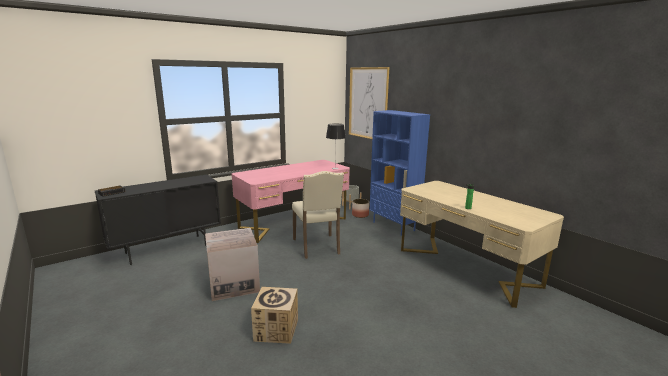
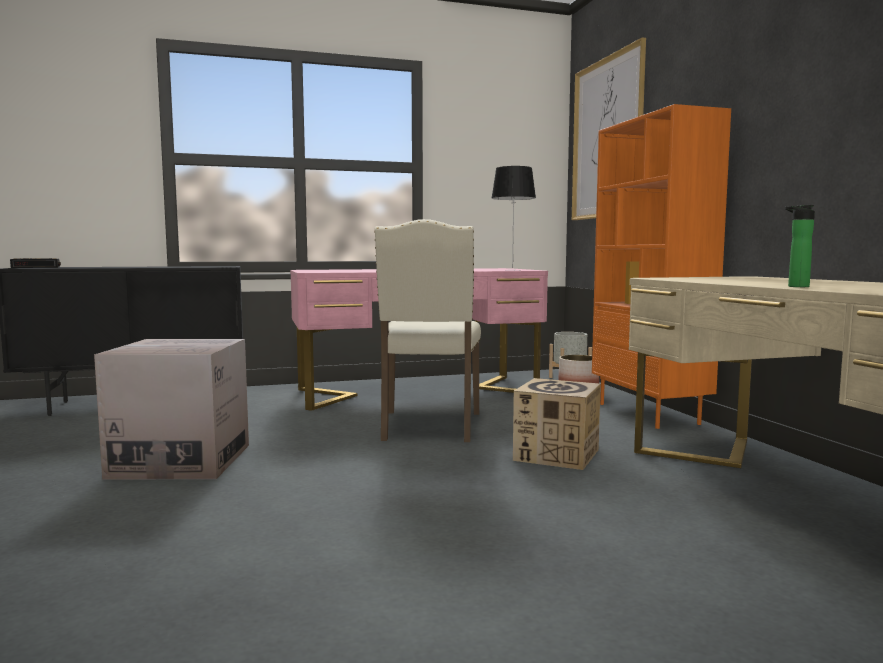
camera: 20 degrees right, 10 degrees down
cardboard box [251,287,298,344] -> cardboard box moved to [513,378,601,470]
blue bookcase [370,110,430,236] -> orange bookcase [592,104,731,429]

